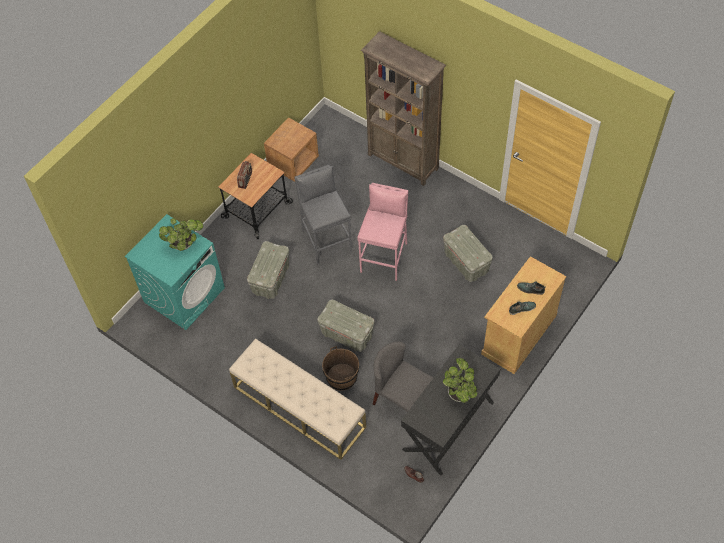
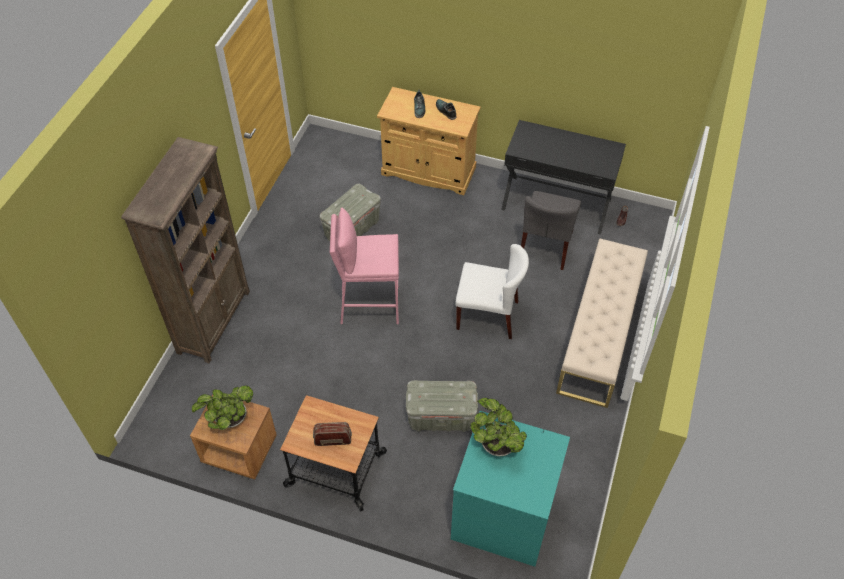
camera: 110 degrees left, 5 degrees down
grey stool [294,165,352,265] -> none
grey storage box [317,300,375,352] -> white chair [455,244,529,339]
brown bucket [322,346,359,391] -> none
potted plant [443,358,477,403] -> potted plant moved to [192,385,253,430]

